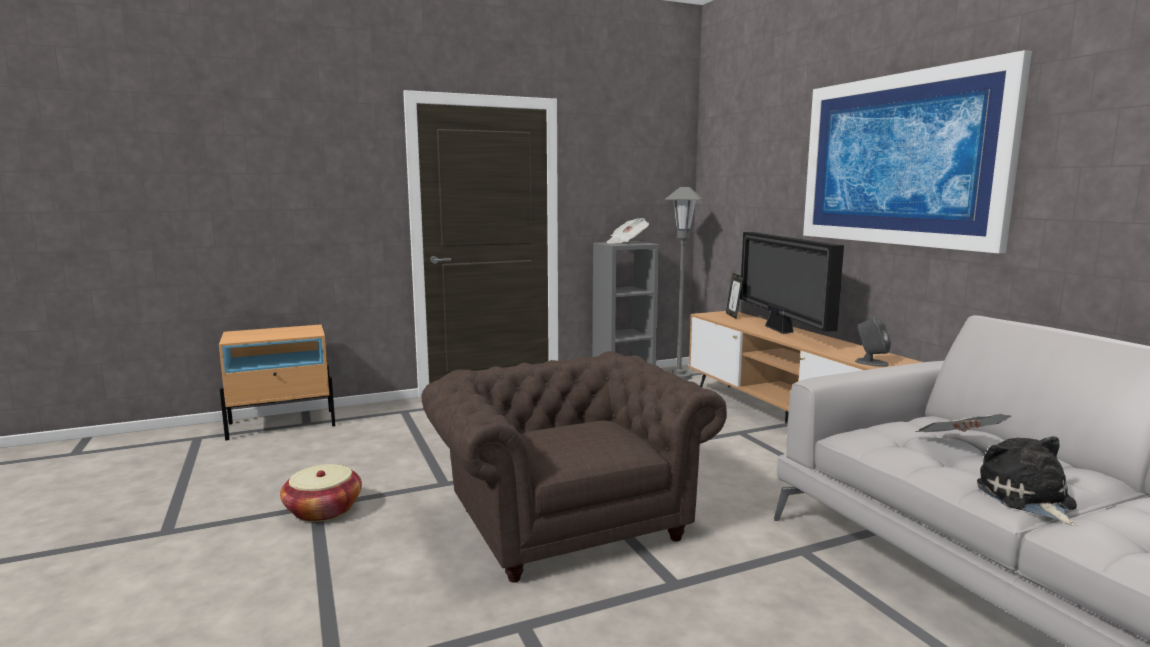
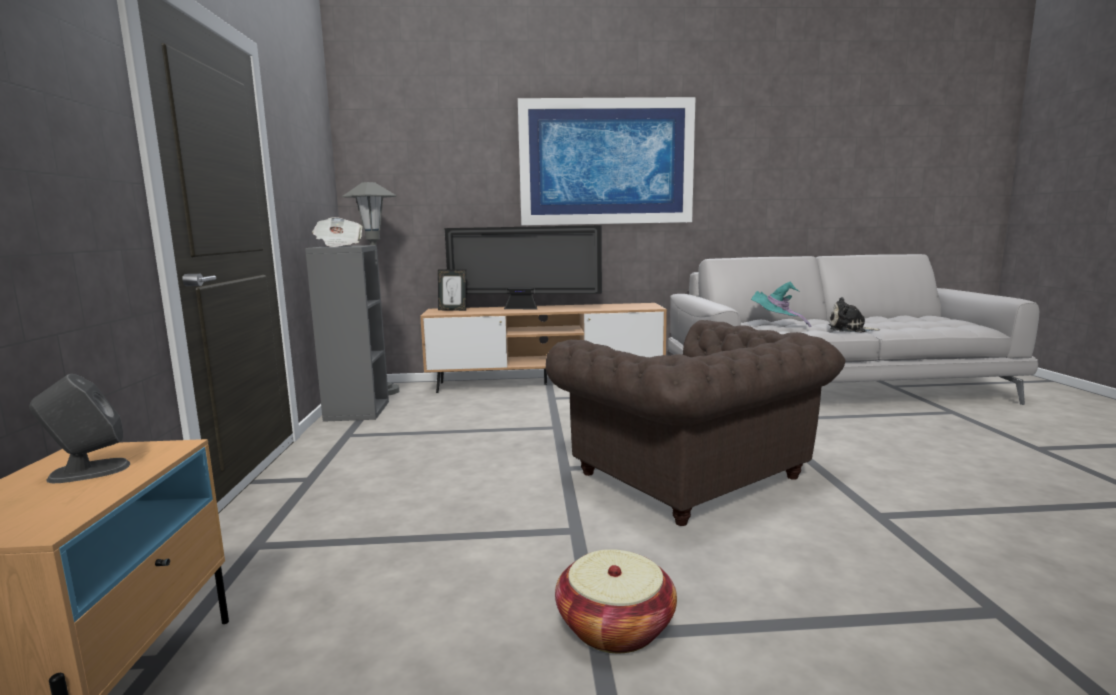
camera: 70 degrees left, 0 degrees up
brown armchair [421,351,727,582] -> brown armchair turned 120 degrees counterclockwise [546,320,846,526]
grey speaker [855,317,891,367] -> grey speaker moved to [29,374,130,483]
newspaper [915,414,1012,432] -> turquoise hat [751,282,812,328]

